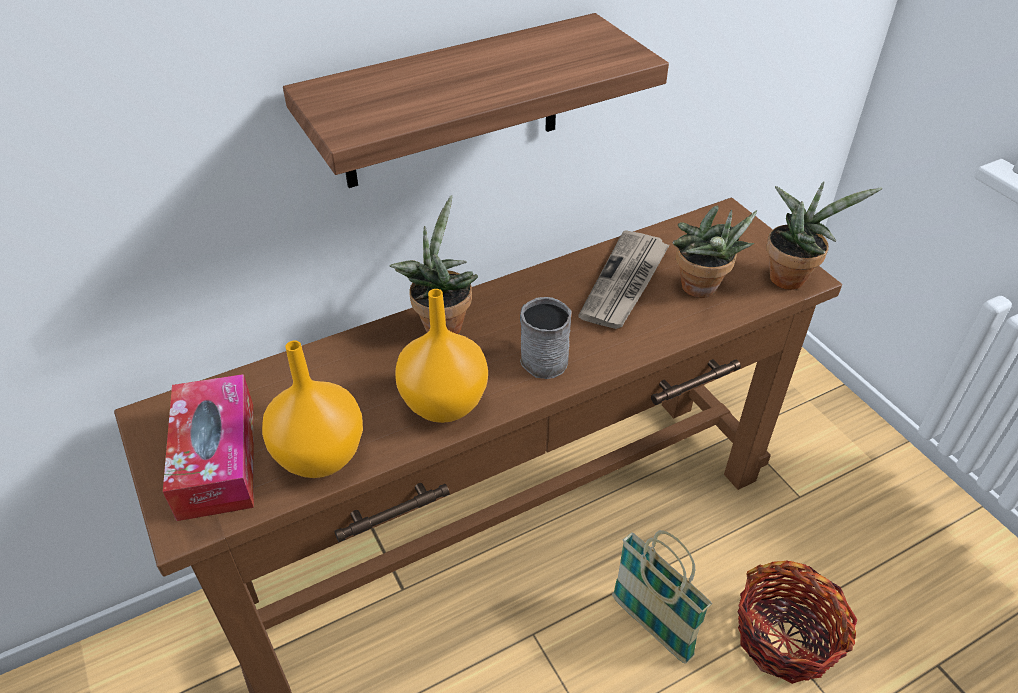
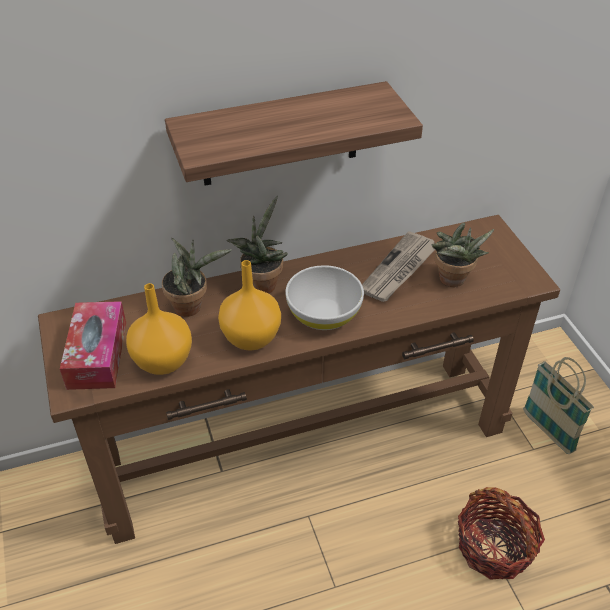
camera: 10 degrees right, 0 degrees up
grey mug [520,297,572,379] -> white bowl [285,265,364,330]
basket [612,530,712,664] -> basket moved to [523,357,594,454]
potted plant [766,181,882,290] -> potted plant moved to [162,238,232,317]

